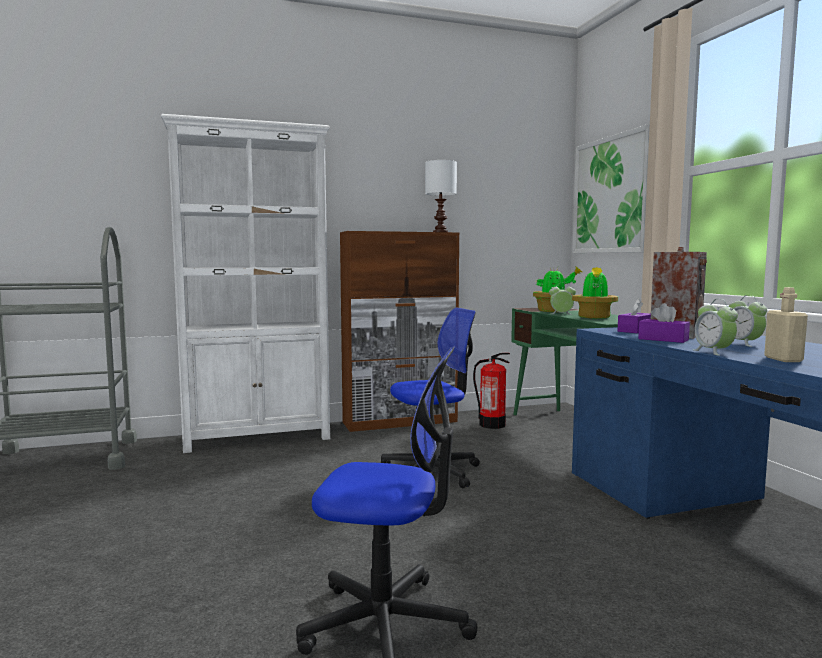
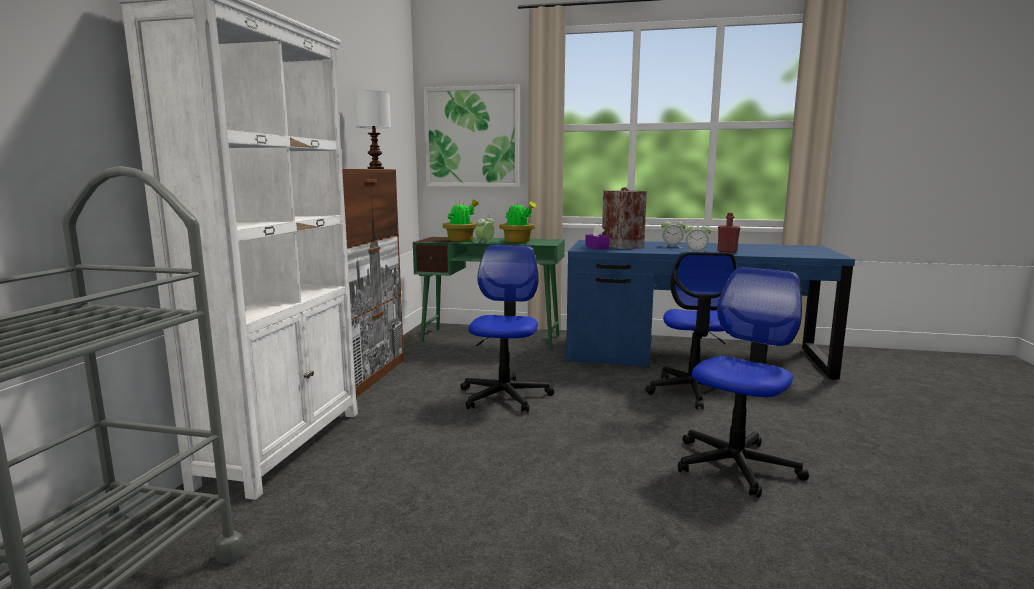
camera: 60 degrees left, 5 degrees up
fire extinguisher [473,353,510,429] -> none
purple tissue box [638,303,690,343] -> none
beige bottle [764,287,808,362] -> red bottle [717,213,740,253]
none -> office chair [645,252,737,409]

